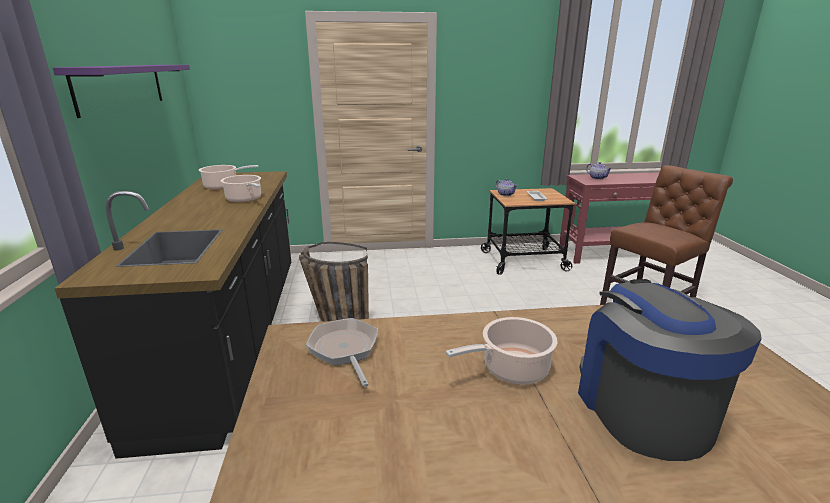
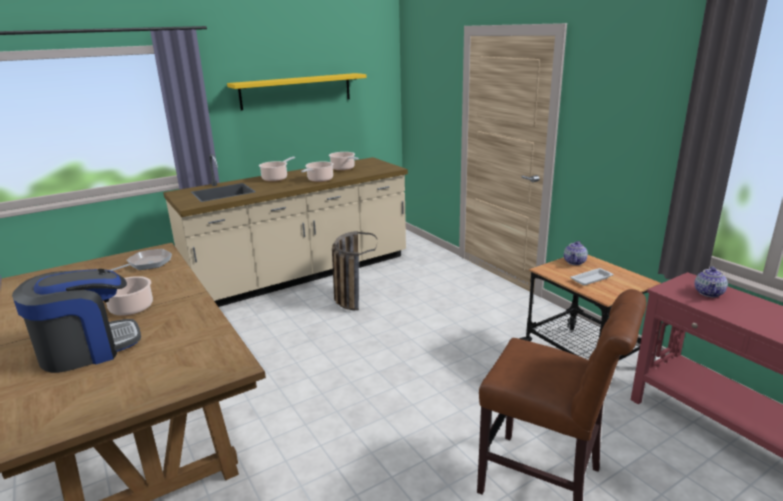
camera: 65 degrees right, 0 degrees up
purple shelf [53,65,190,118] -> yellow shelf [227,73,367,110]
black counter [54,171,291,459] -> beige counter [163,154,408,307]
none -> cooking pot [259,157,295,182]

